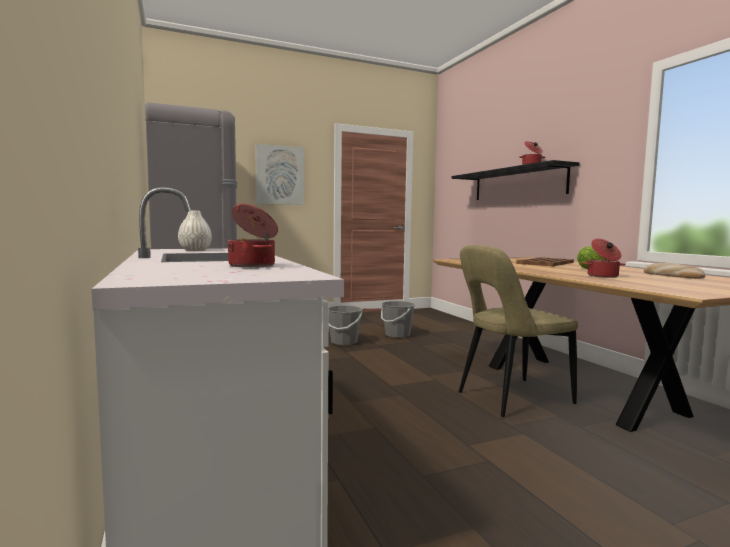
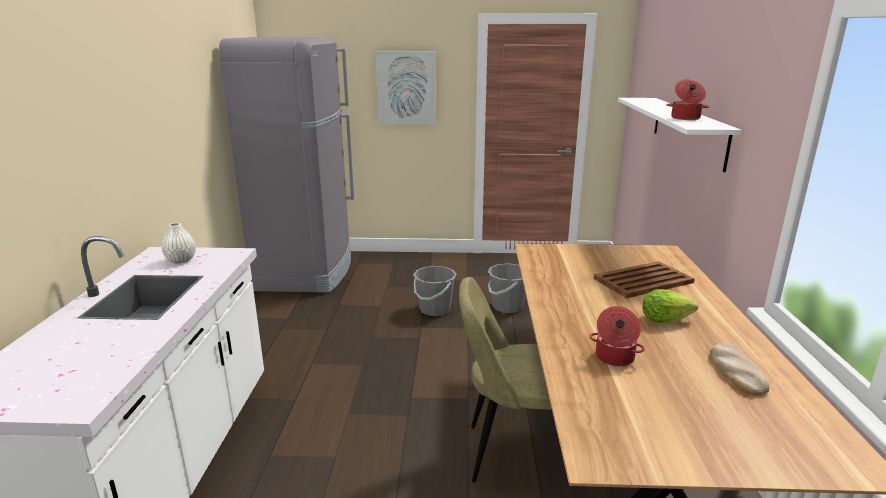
camera: 25 degrees right, 15 degrees up
cooking pot [227,204,278,268] -> none
black shelf [452,160,580,200] -> white shelf [618,98,742,172]

